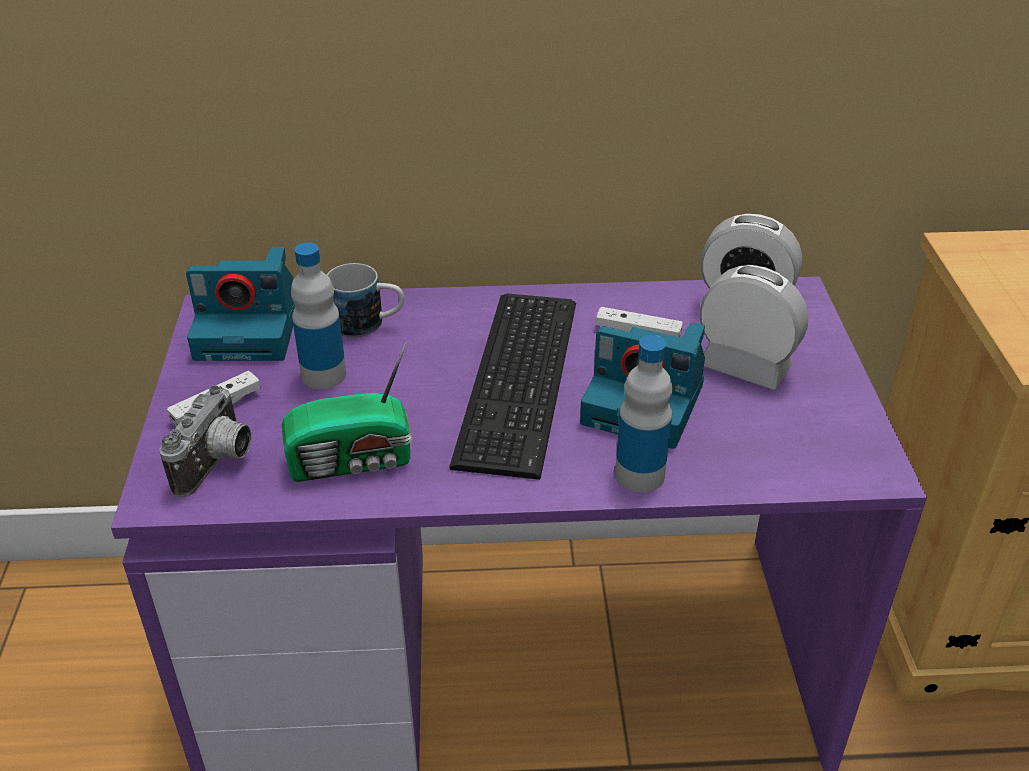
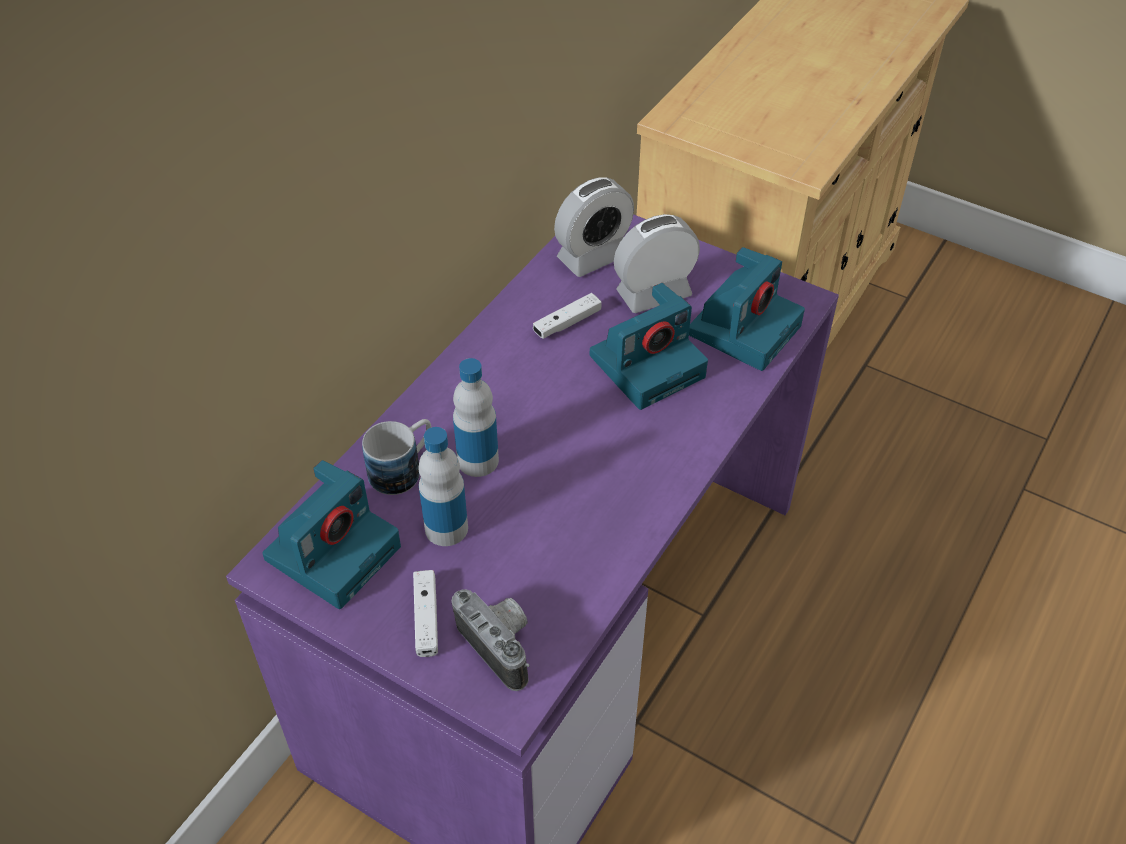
camera: 55 degrees left, 10 degrees up
radio [281,341,412,482] -> none
keyboard [449,293,576,480] -> none
bottle [615,335,672,493] -> bottle moved to [453,358,499,477]
none -> camera [689,247,805,371]

